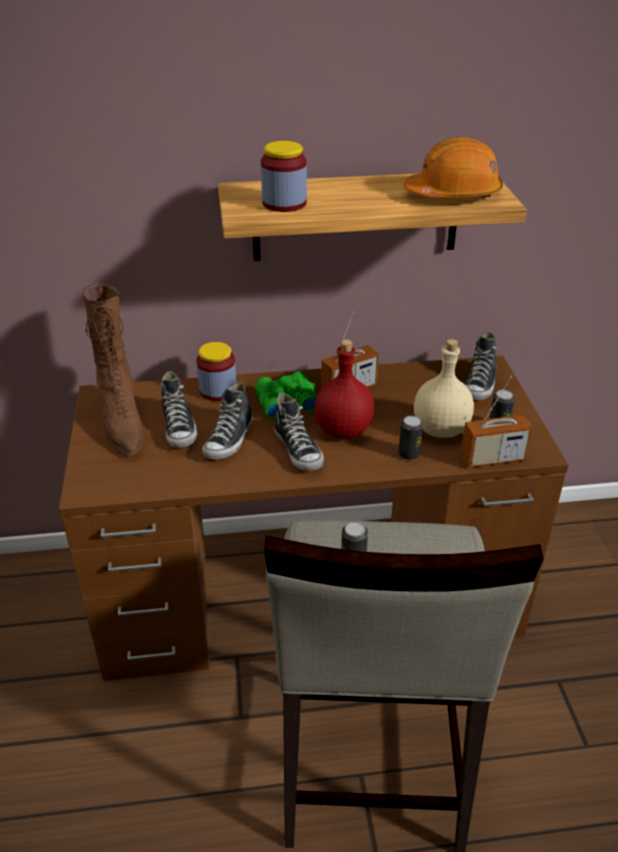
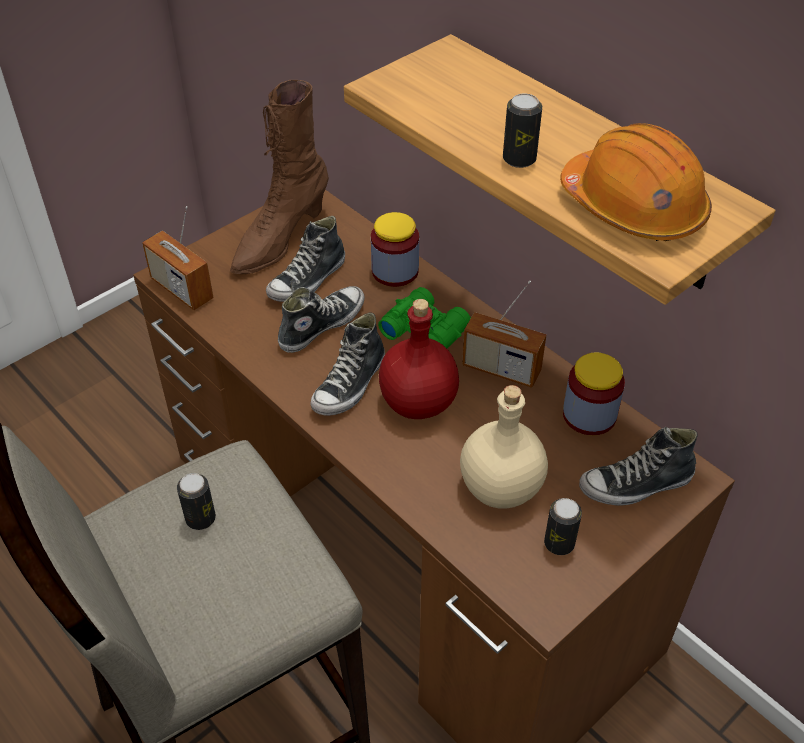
camera: 55 degrees right, 10 degrees up
shoe [202,382,253,459] -> shoe turned 150 degrees clockwise [278,286,365,353]
jar [261,141,307,212] -> jar moved to [563,352,625,435]
can [398,416,423,460] -> can moved to [503,94,542,168]
radio [461,376,533,468] -> radio moved to [142,206,214,310]

